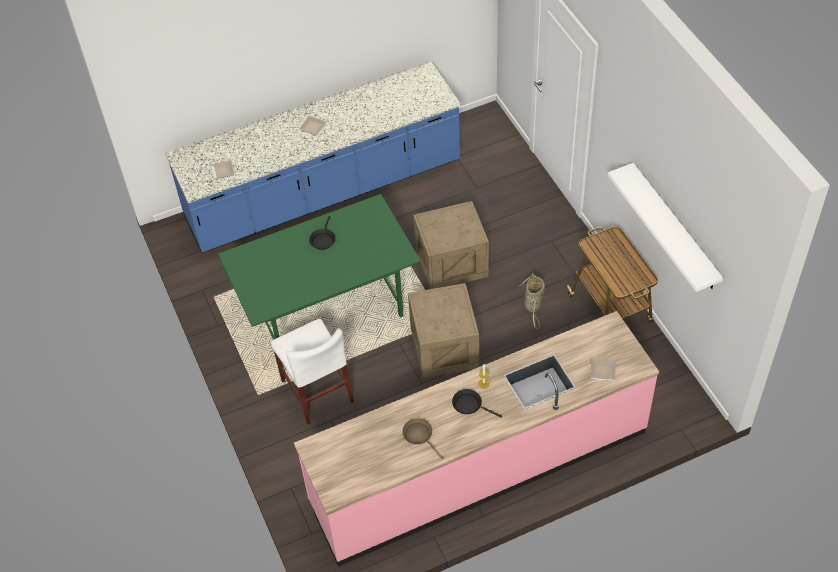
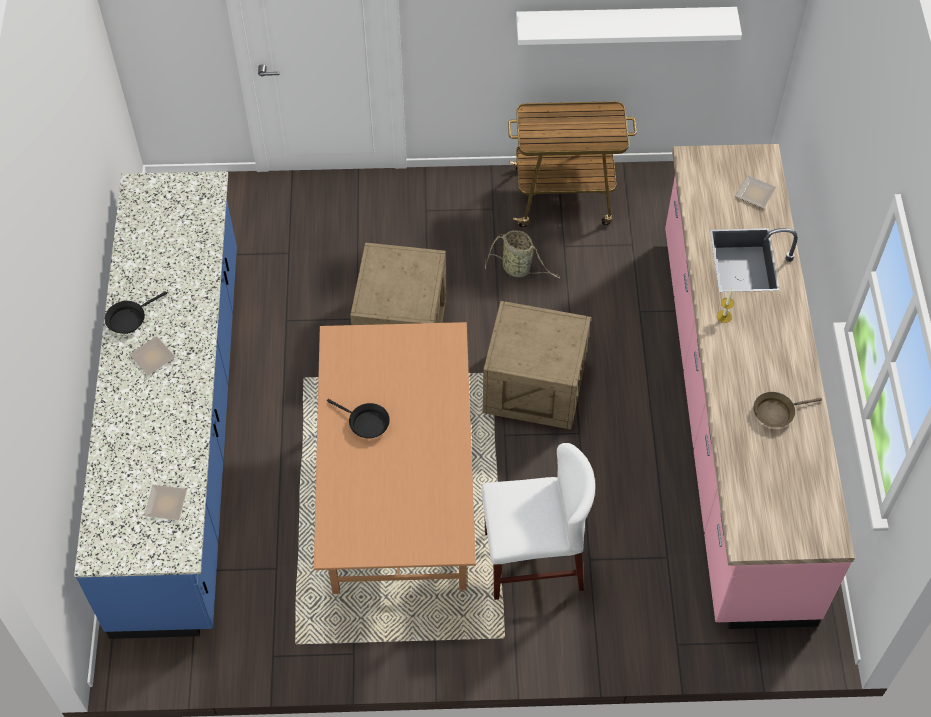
camera: 70 degrees left, 5 degrees up
green dining table [218,194,421,340] -> brown dining table [314,322,476,594]
black frying pan [452,389,502,417] -> black frying pan moved to [105,291,167,334]

